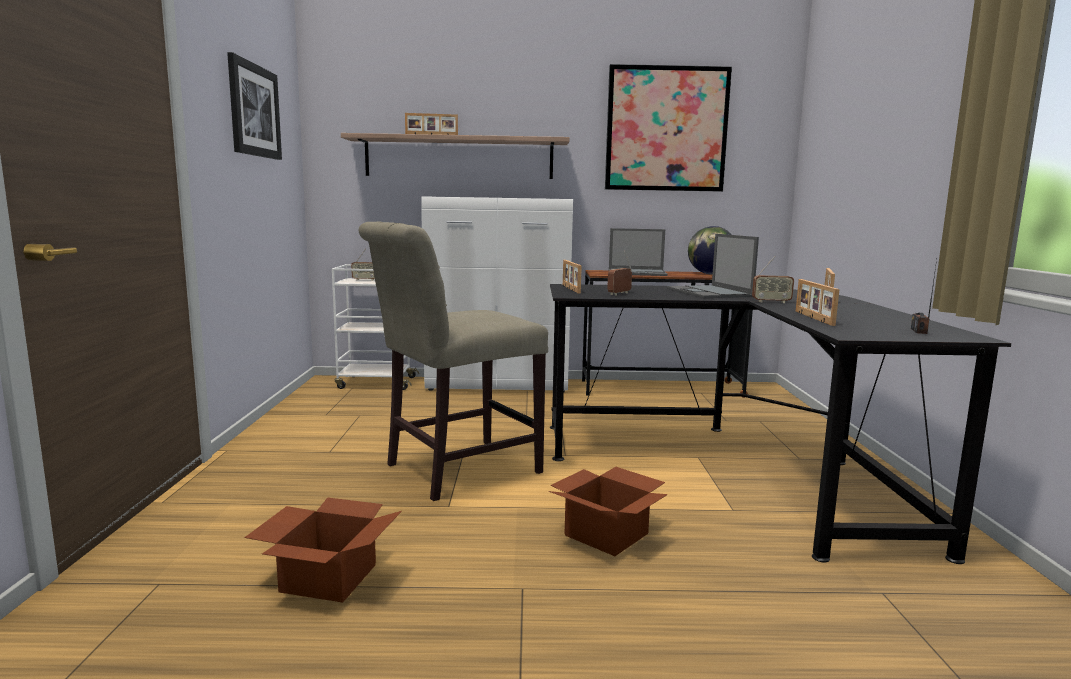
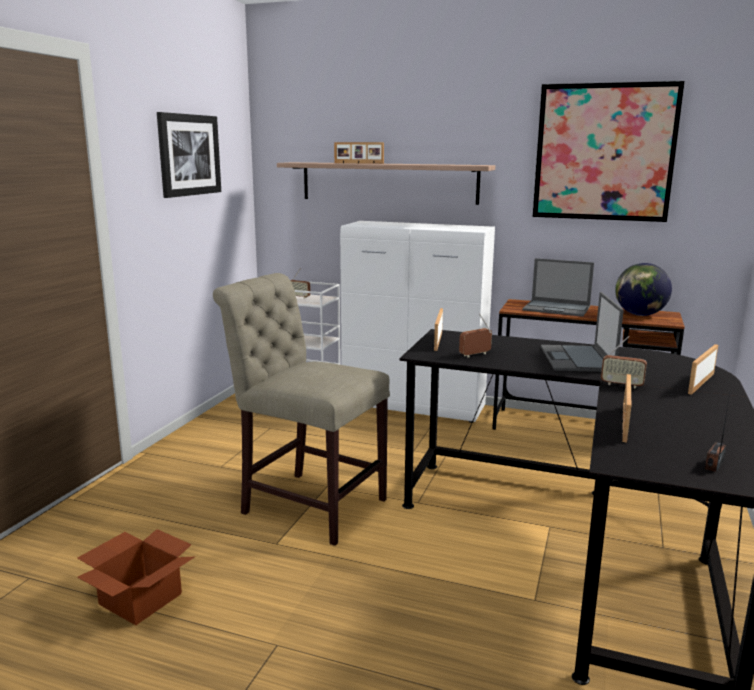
camera: 20 degrees right, 5 degrees up
beige chair [359,221,548,501] -> beige chair turned 45 degrees clockwise [213,273,390,546]
cardboard box [549,467,668,556] -> none

